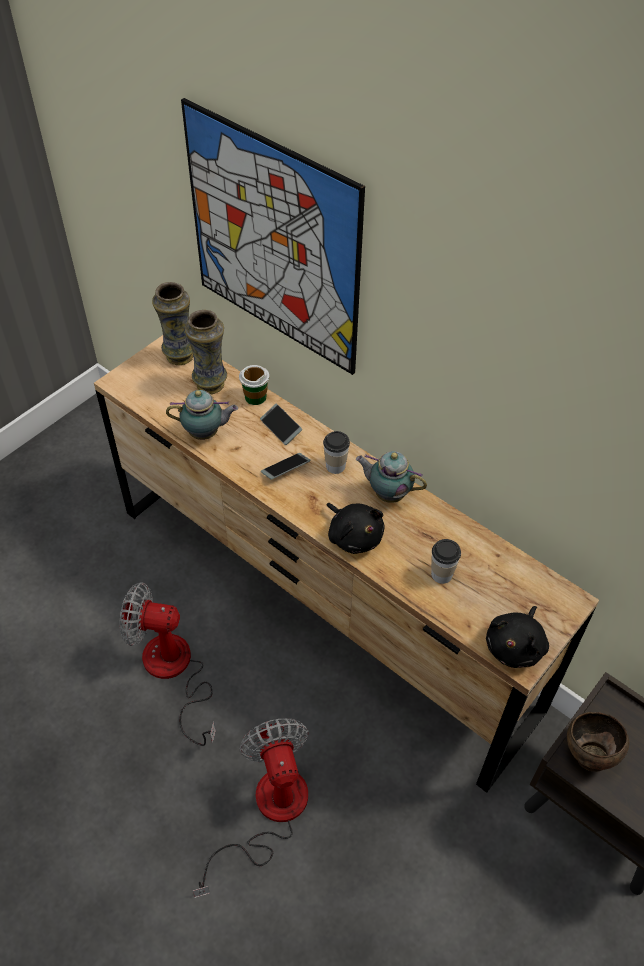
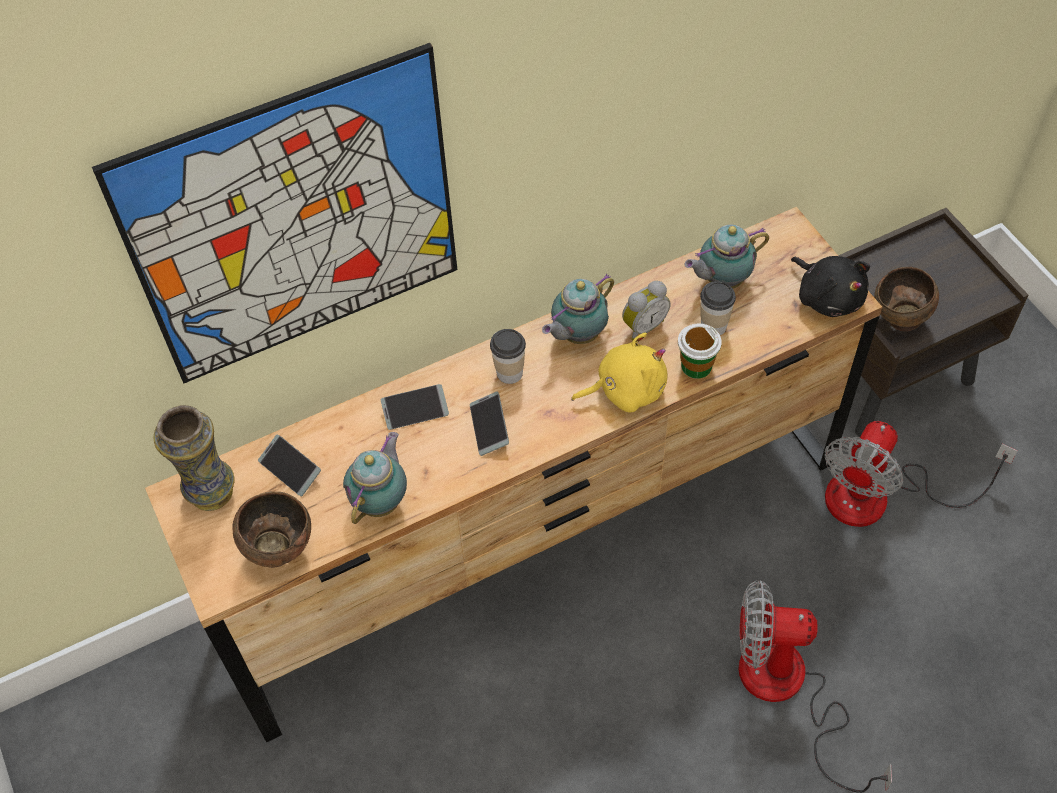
camera: 65 degrees left, 5 degrees up
fan [119,582,216,746] -> fan moved to [825,421,1018,527]
vase [185,310,227,394] -> phone [258,435,321,496]
cup [239,365,269,405] -> cup moved to [678,324,722,379]
black plush toy [326,503,385,554] -> yellow plush toy [572,333,667,413]
none -> brown bowl [232,492,311,568]
none -> alarm clock [622,281,670,340]
none -> teapot [685,225,769,288]

